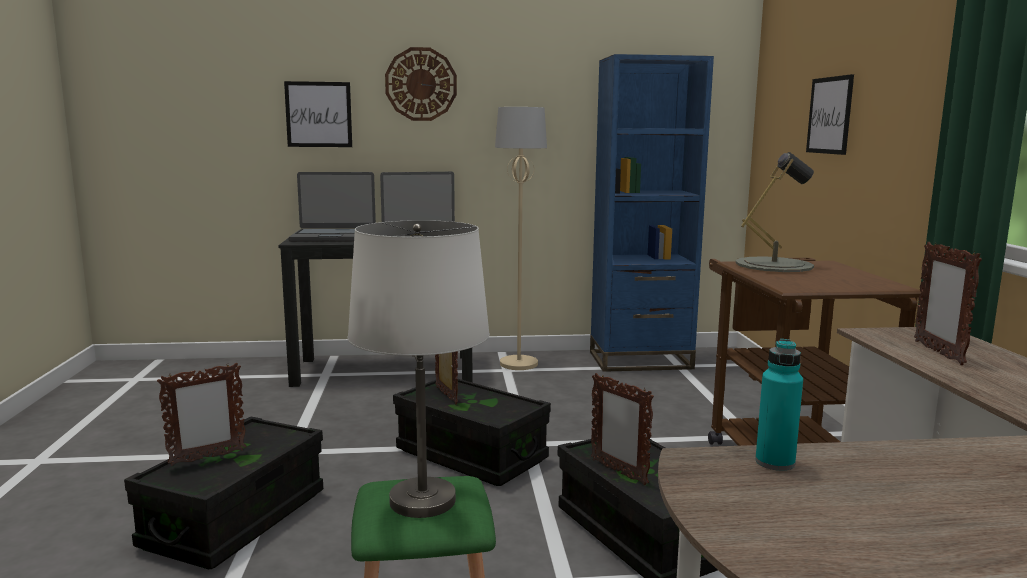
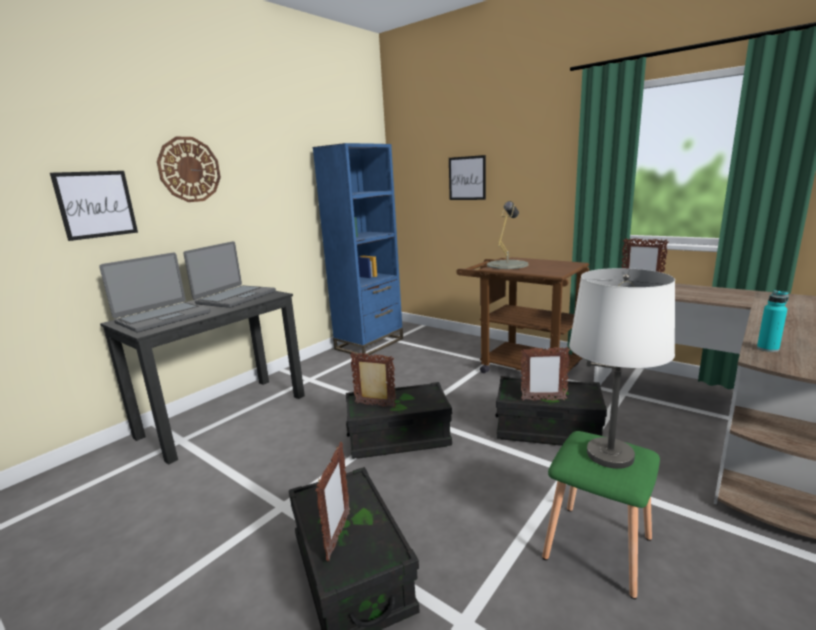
camera: 45 degrees left, 5 degrees up
beige floor lamp [495,107,547,370] -> none

